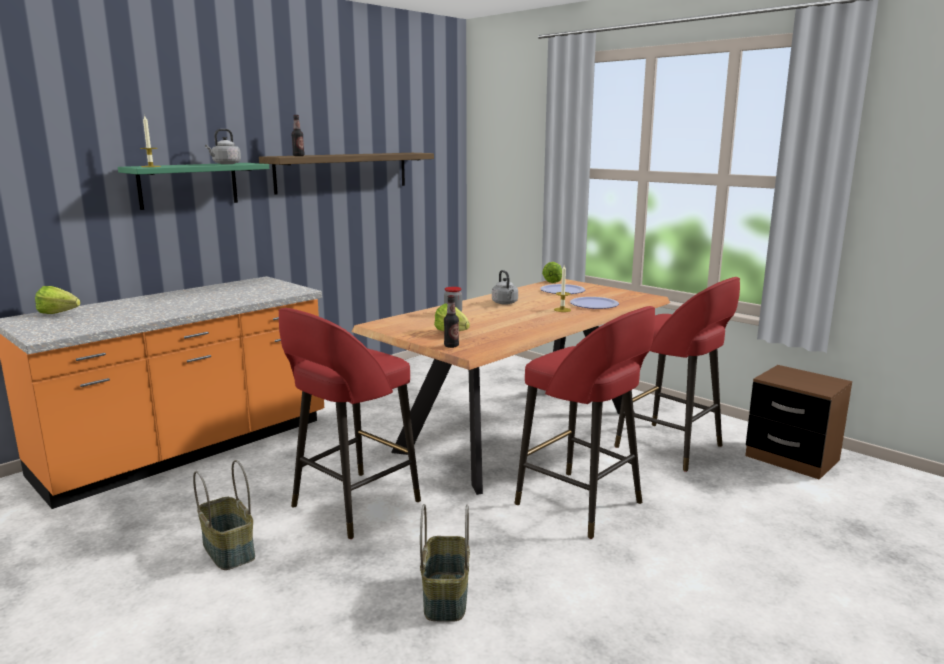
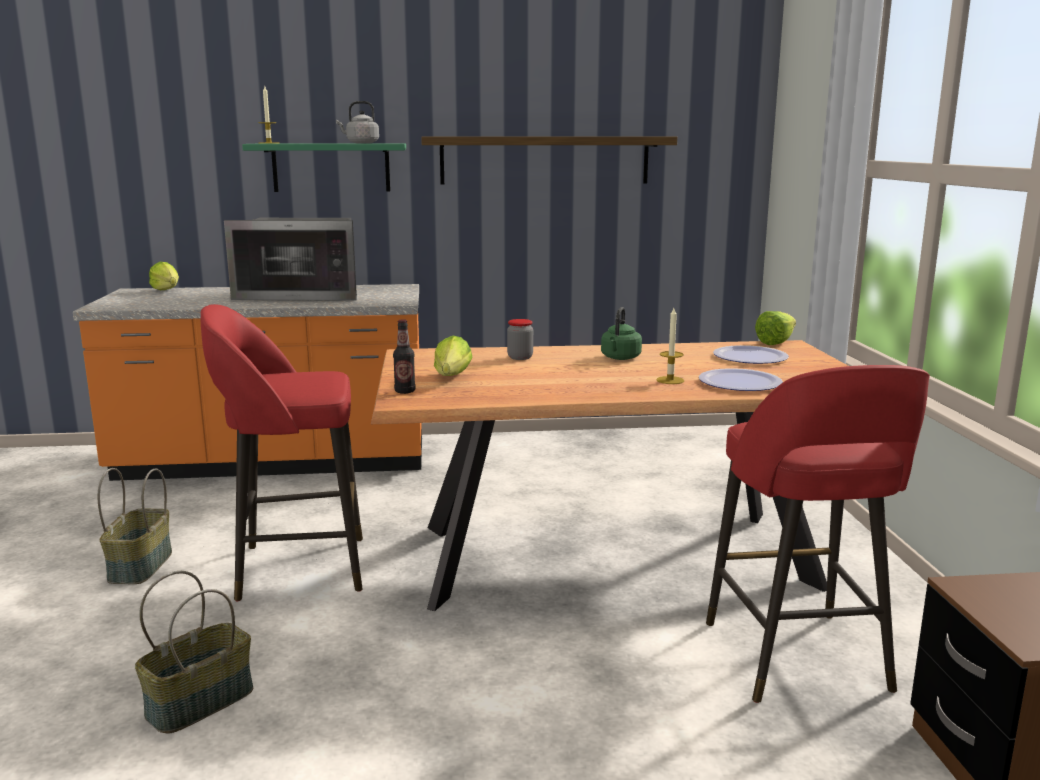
camera: 40 degrees right, 0 degrees up
bottle [291,115,304,156] -> none
grey kettle [492,270,518,305] -> green kettle [601,307,642,360]
red stool [515,306,655,539] -> none
none -> microwave [224,218,357,301]

